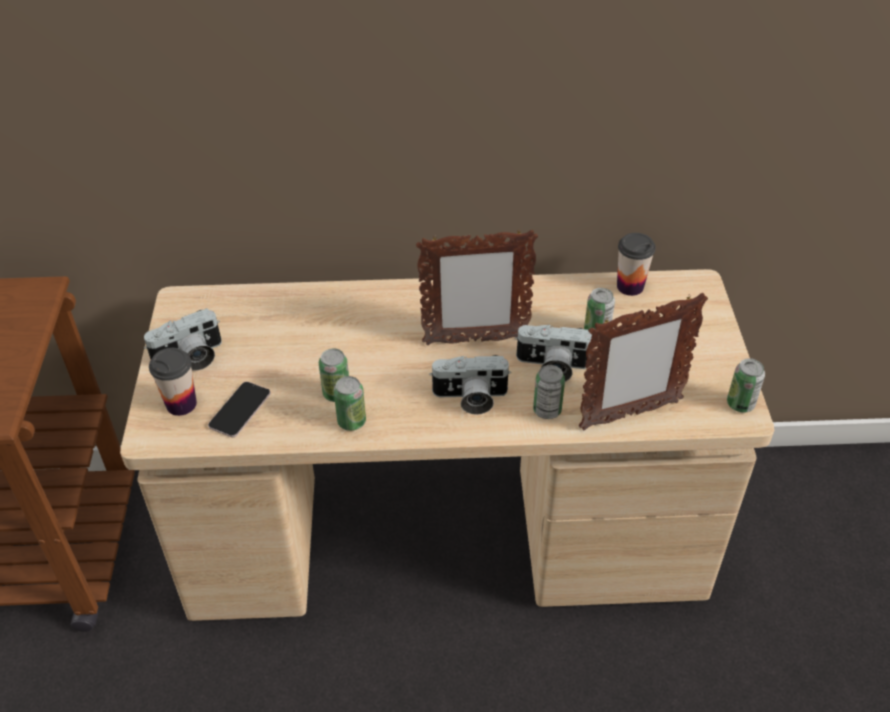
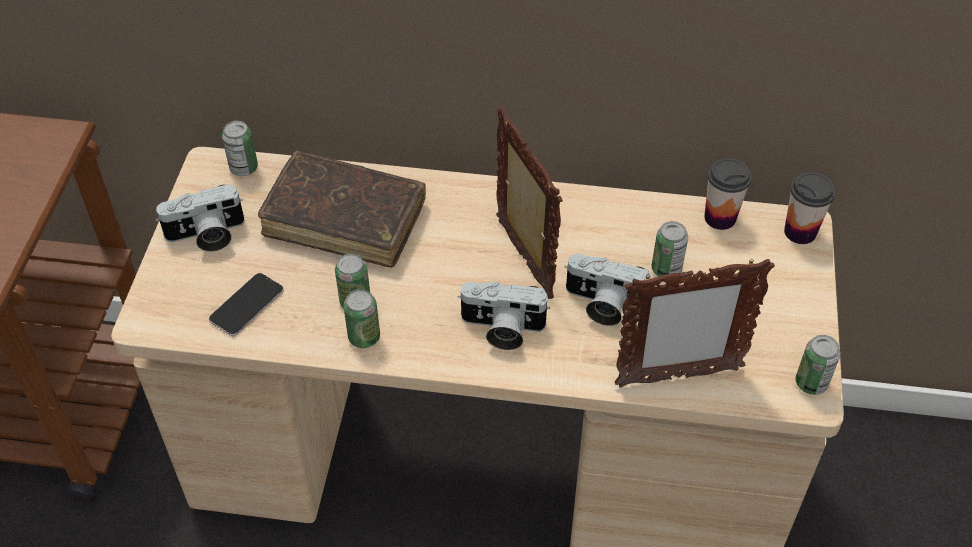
camera: 10 degrees right, 5 degrees up
cup [149,348,197,416] -> cup moved to [784,172,836,244]
picture frame [416,229,538,345] -> picture frame turned 120 degrees counterclockwise [496,107,563,299]
can [533,365,565,419] -> can moved to [222,121,258,176]
none -> brown book [258,151,426,267]

